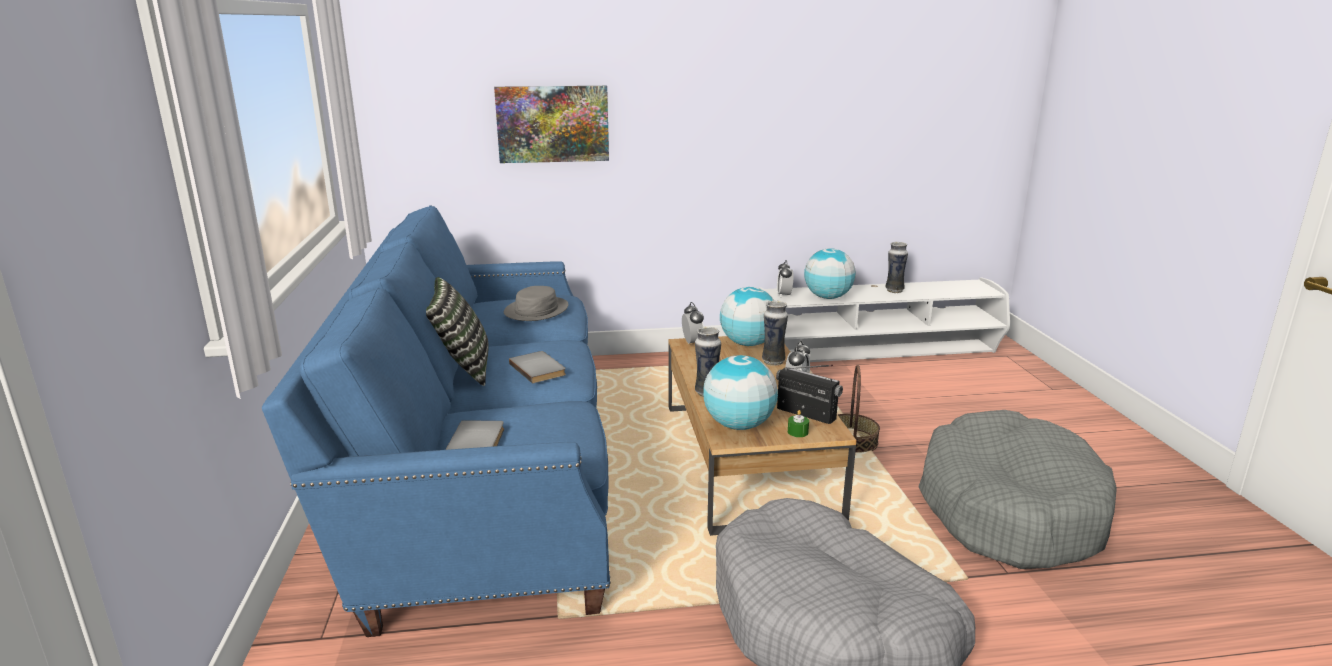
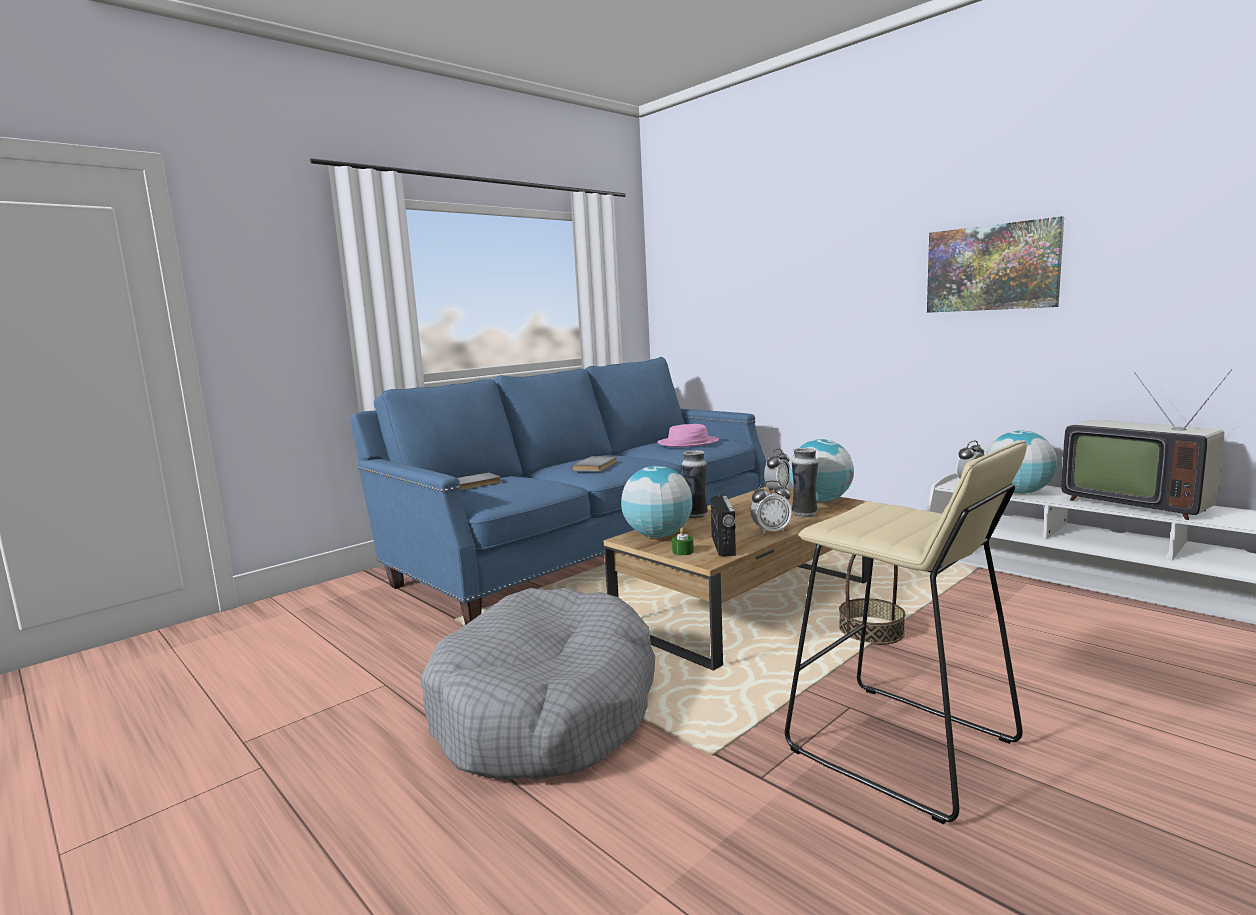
camera: 55 degrees right, 10 degrees down
pillow [426,277,489,386] -> none
picture [494,86,609,163] -> picture moved to [927,216,1064,313]
grey hat [504,286,569,321] -> pink hat [657,424,719,447]
vase [885,242,908,293] -> television [1061,369,1233,520]
grey dog bed [918,410,1117,569] -> beige stool [785,440,1027,824]

